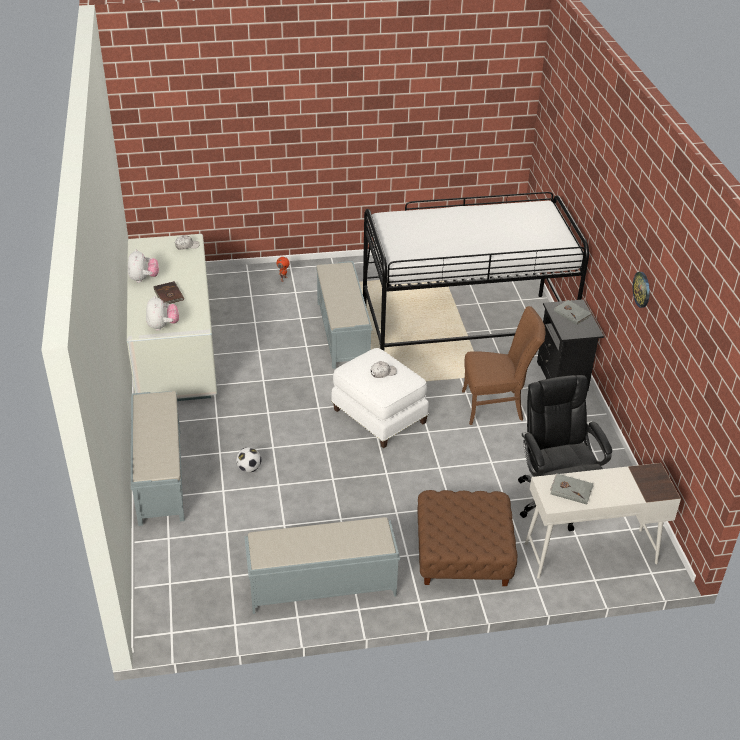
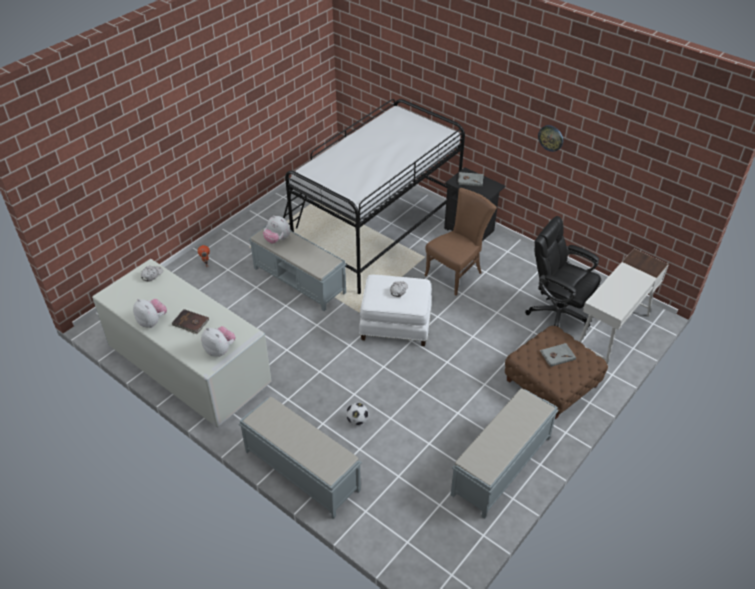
camera: 40 degrees left, 5 degrees up
grey book [550,473,593,504] -> grey book moved to [540,343,576,367]
none -> plush toy [263,215,290,244]

